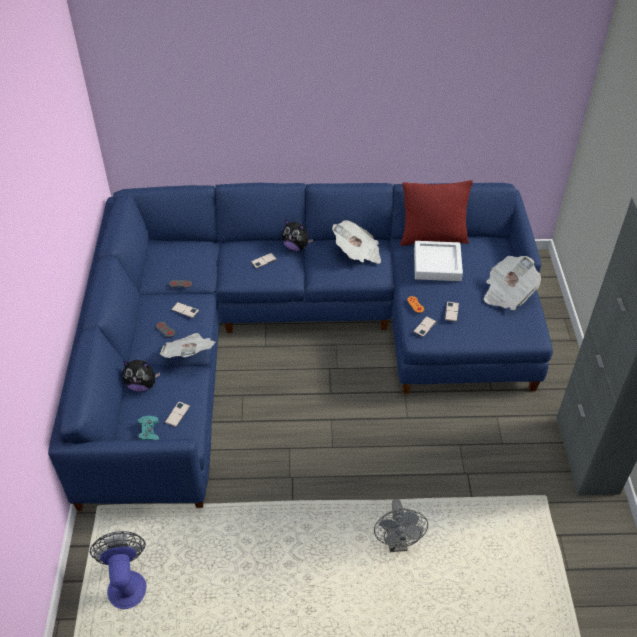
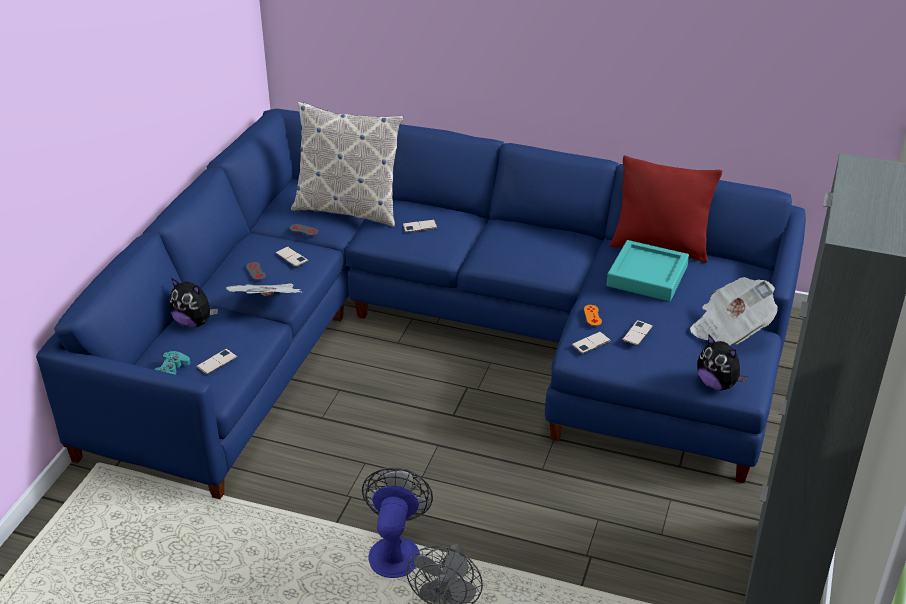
camera: 20 degrees right, 10 degrees down
fan [90,531,146,609] -> fan moved to [362,468,433,578]
plush toy [282,219,313,251] -> plush toy moved to [697,334,748,390]
newspaper [332,220,381,264] -> none
white tray [414,241,463,281] -> turquoise tray [607,240,689,301]
none -> pillow [291,102,403,227]

